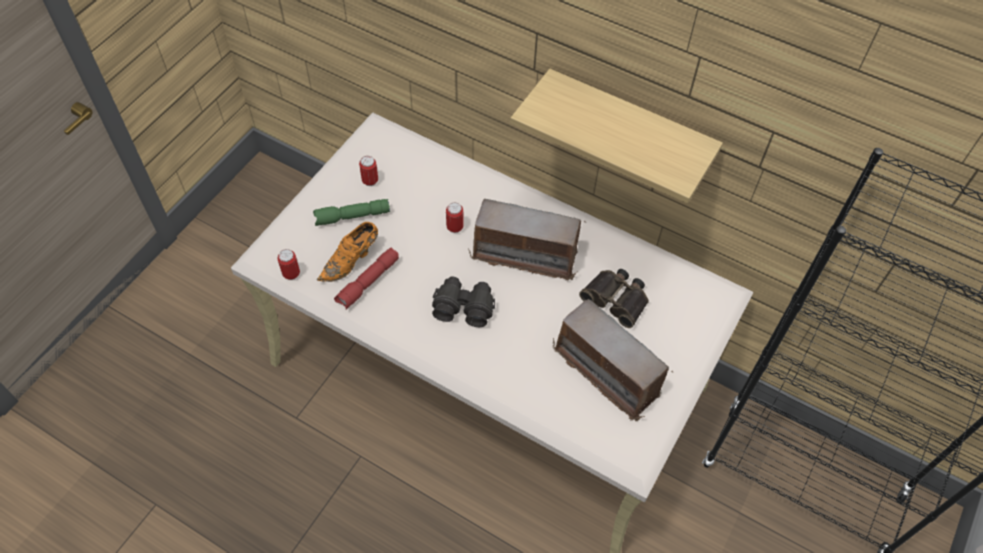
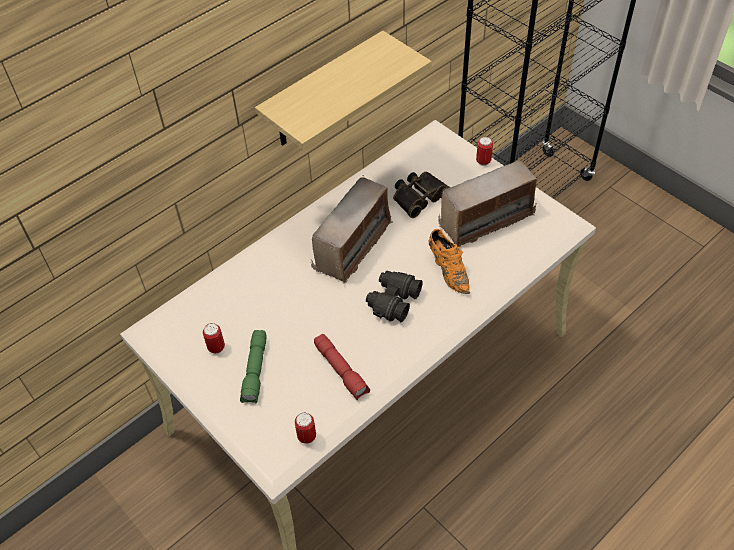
camera: 70 degrees left, 5 degrees down
orange shoe [317,222,378,282] -> orange shoe moved to [428,229,470,294]
can [446,203,464,233] -> can moved to [476,137,493,166]

